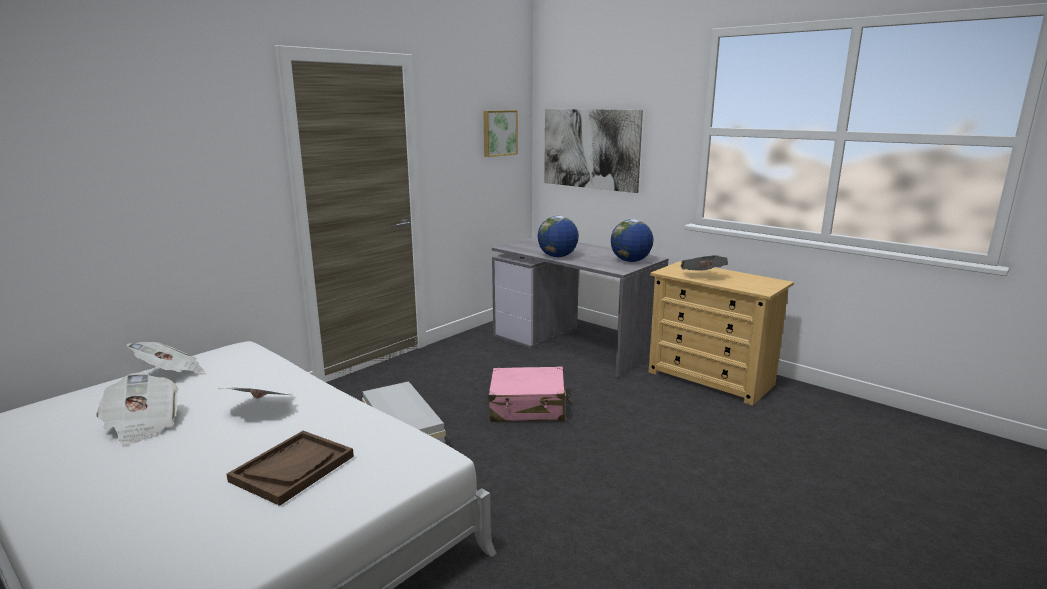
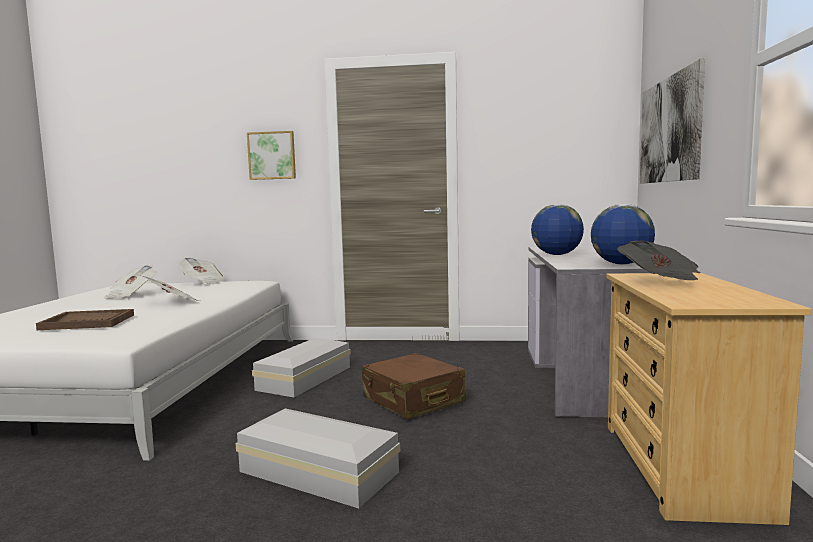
camera: 55 degrees right, 10 degrees down
picture [483,110,518,157] -> picture moved to [247,131,296,180]
pink suitcase [489,366,570,422] -> brown suitcase [362,353,466,419]
none -> white storage box [236,408,400,508]

